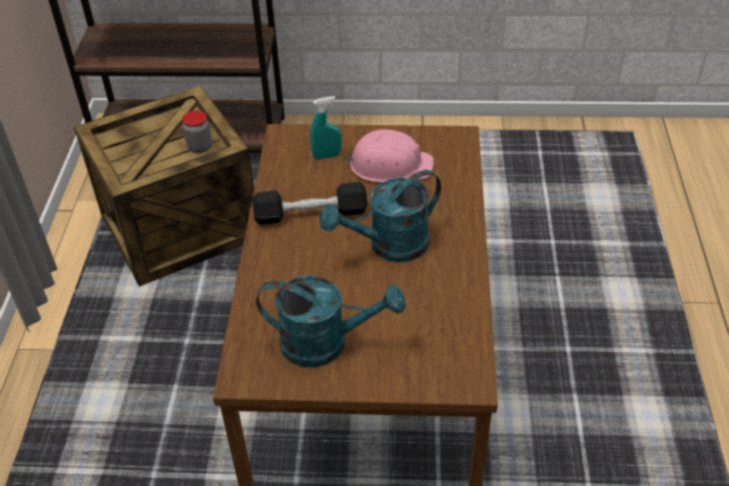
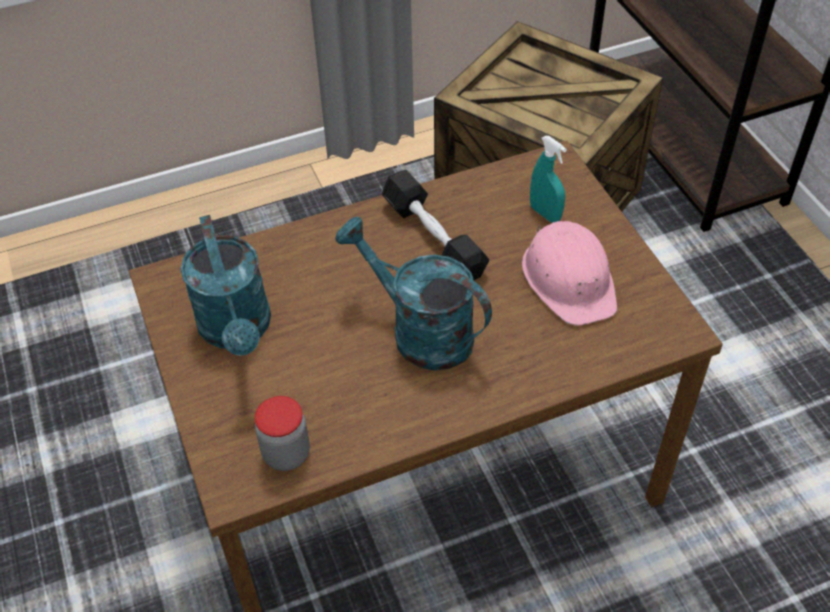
camera: 65 degrees right, 5 degrees up
jar [182,110,212,153] -> jar moved to [255,396,310,471]

